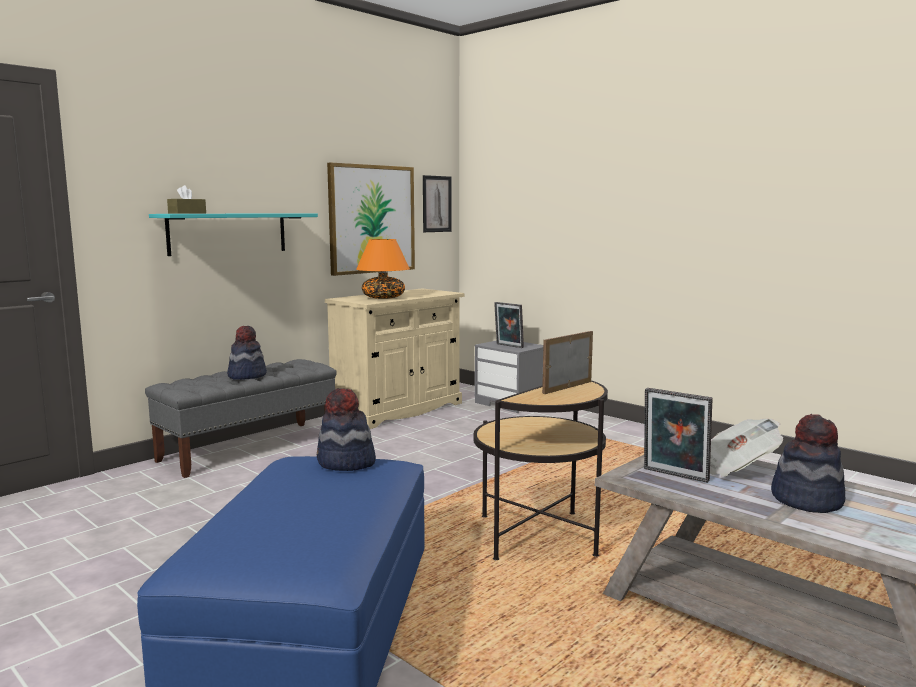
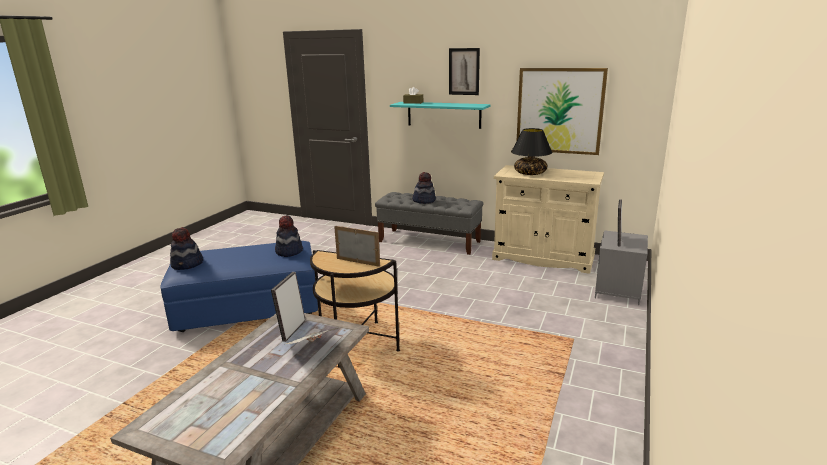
camera: 70 degrees right, 10 degrees up
orange table lamp [356,239,410,299] -> black table lamp [511,128,552,175]
picture [423,175,452,232] -> picture moved to [449,48,480,95]
hat [771,414,845,513] -> hat moved to [170,227,203,270]

